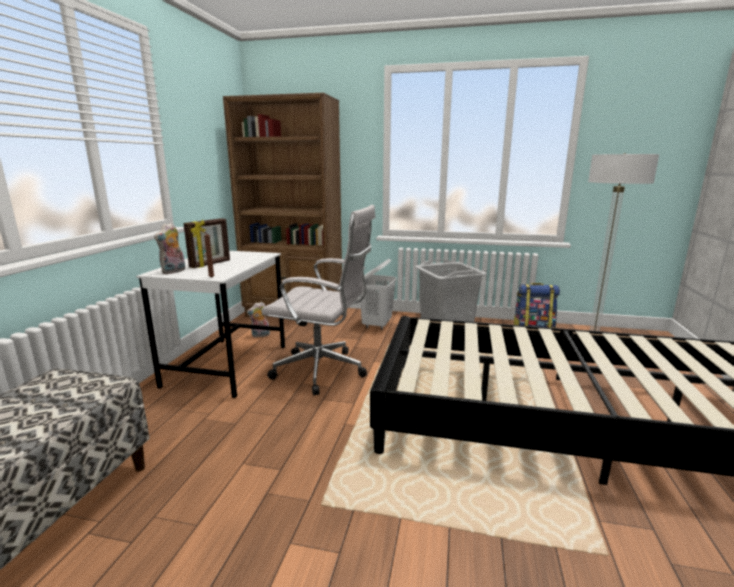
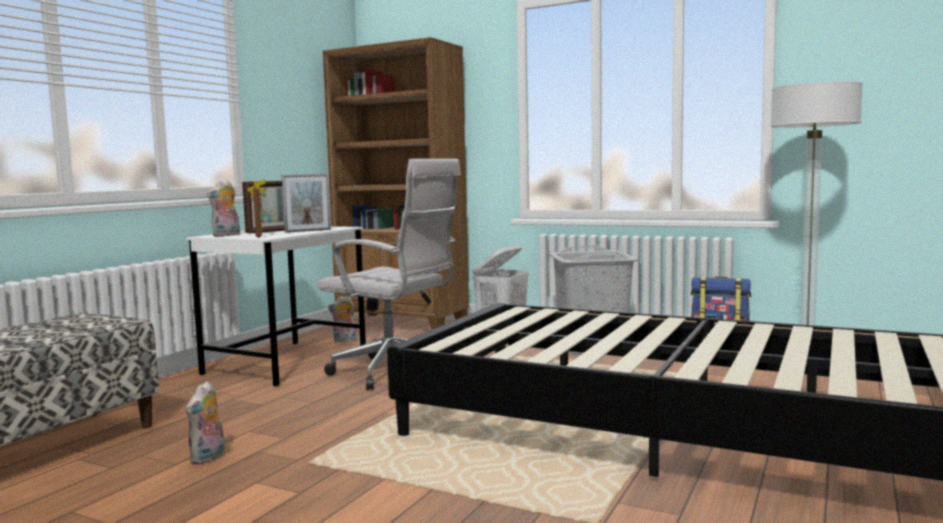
camera: 15 degrees right, 10 degrees down
none -> plush toy [186,381,225,465]
none -> picture frame [282,174,331,233]

